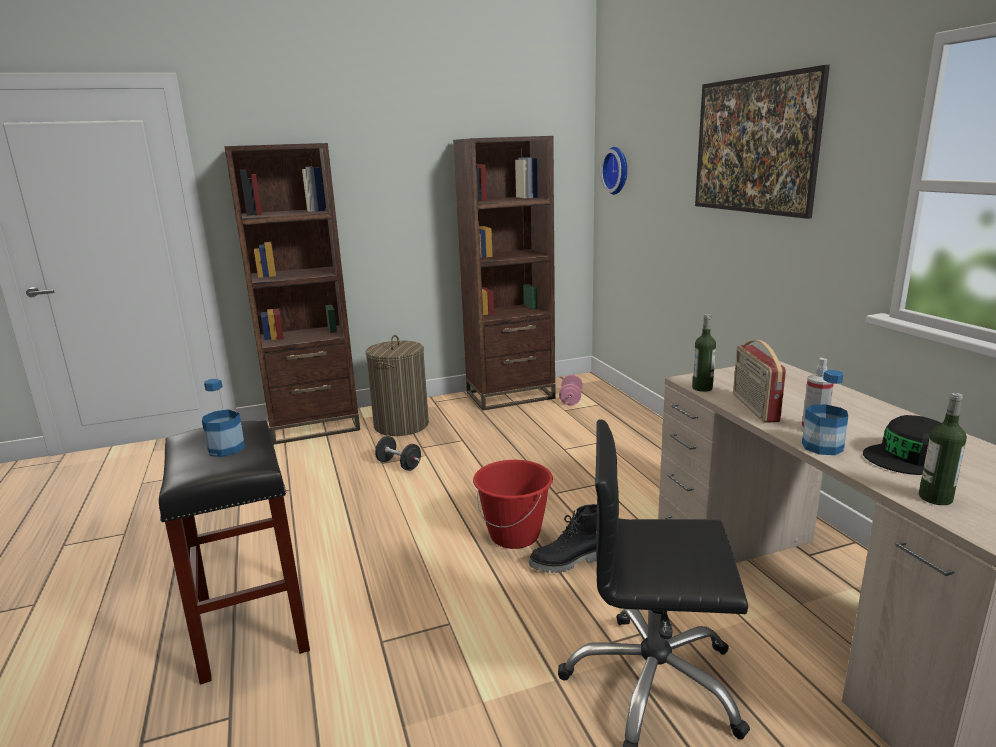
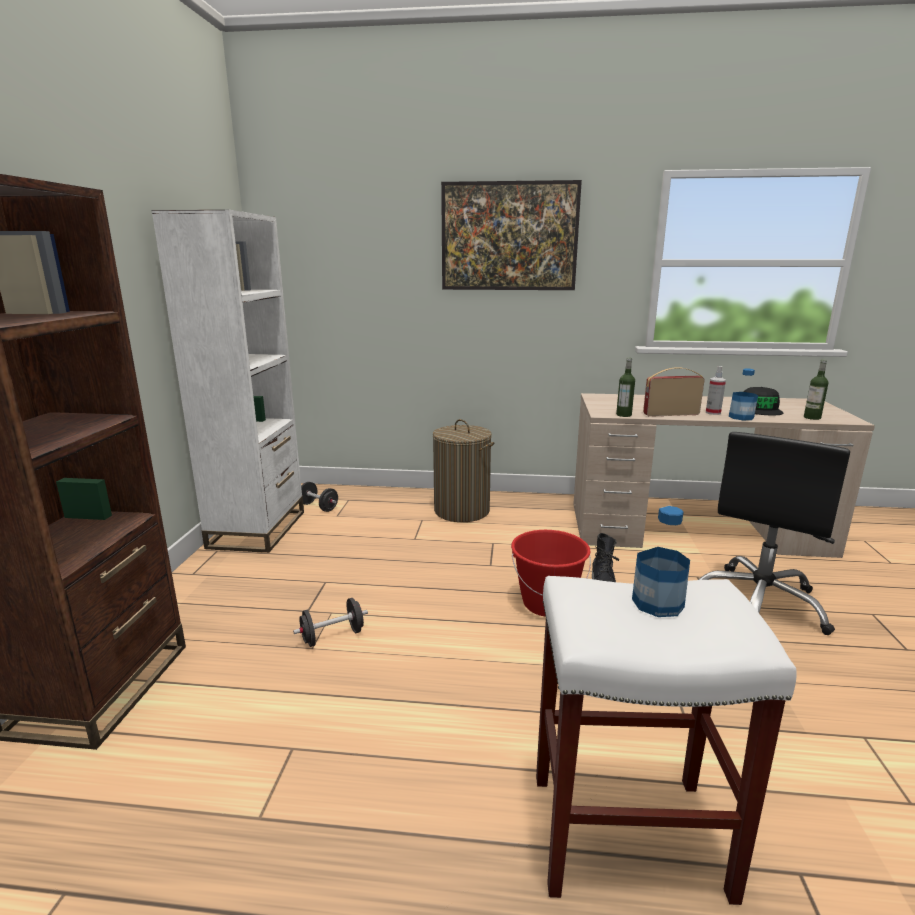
camera: 65 degrees left, 0 degrees up
black stool [159,420,310,684] -> white stool [536,576,796,905]
laundry basket [366,335,429,436] -> laundry basket moved to [433,419,494,522]
brown bookcase [453,136,556,411] -> white bookcase [151,209,304,553]
pink dumbbell [559,375,583,406] -> black dumbbell [301,482,338,512]
wall clock [600,147,627,195] -> none
radio [733,340,786,423] -> radio turned 150 degrees clockwise [643,367,704,417]

